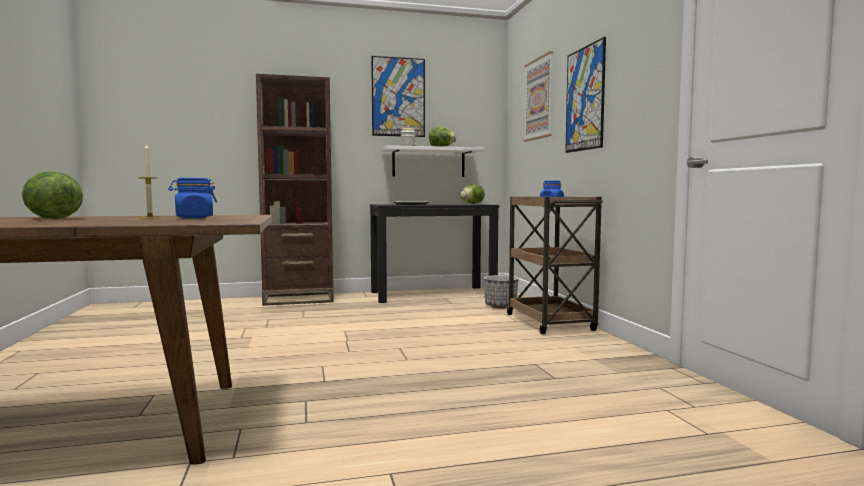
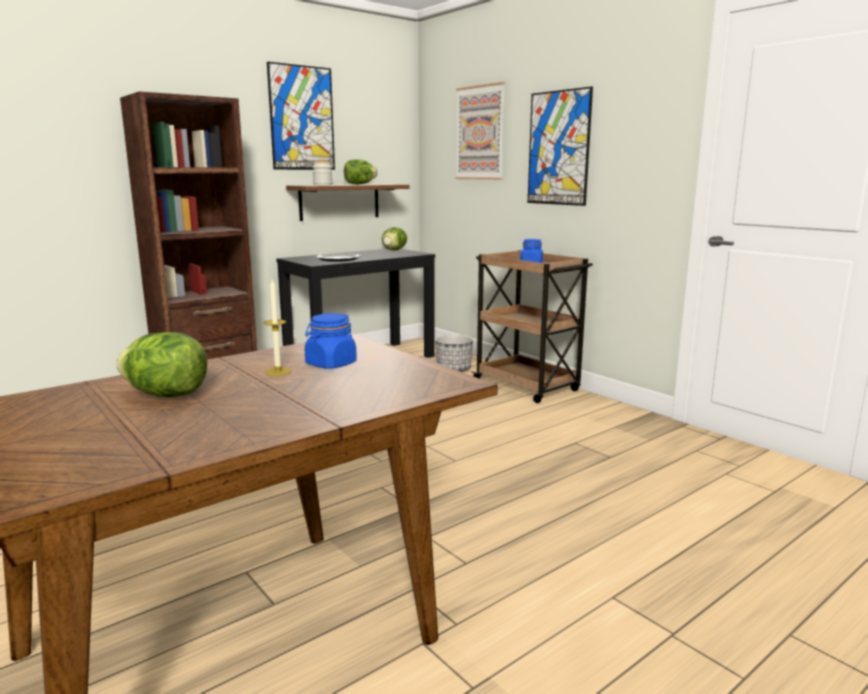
camera: 25 degrees left, 10 degrees up
white shelf [382,145,484,177] -> brown shelf [286,184,409,221]

